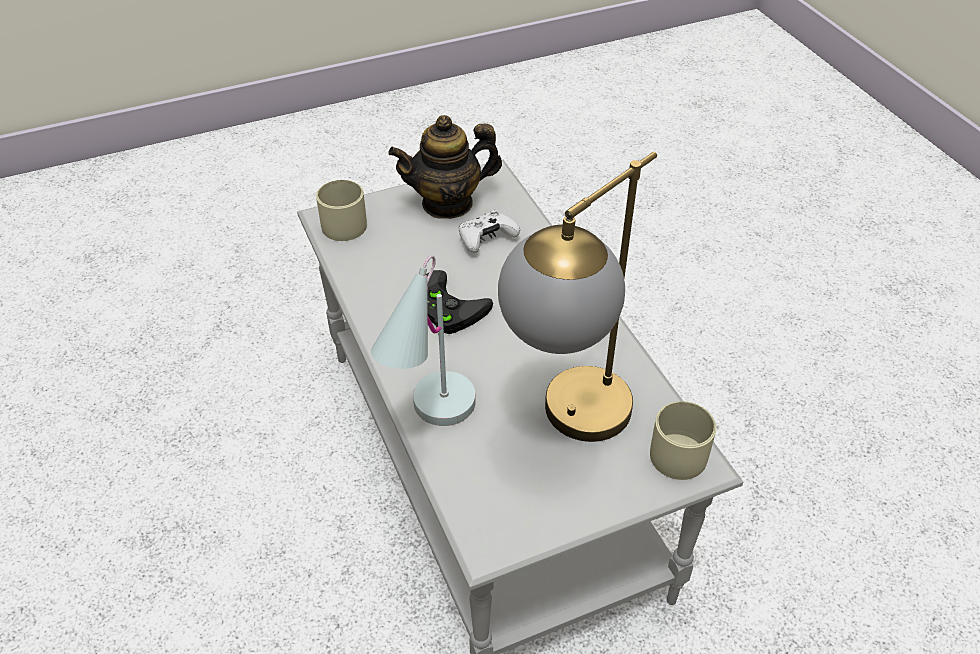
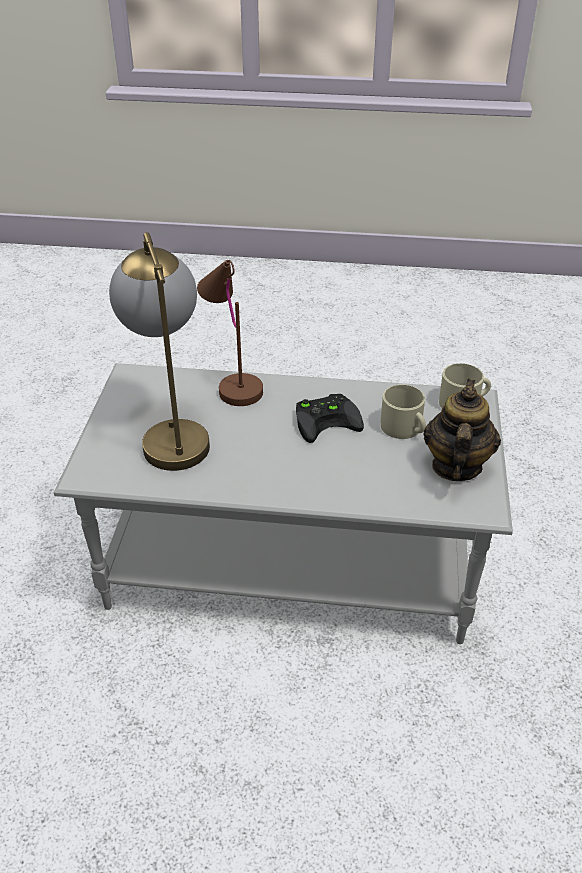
camera: 120 degrees right, 5 degrees down
white table lamp [371,255,476,426] -> brown table lamp [197,260,263,406]
white game controller [459,210,520,253] -> none
beige mug [650,401,716,480] -> beige mug moved to [381,385,426,439]

